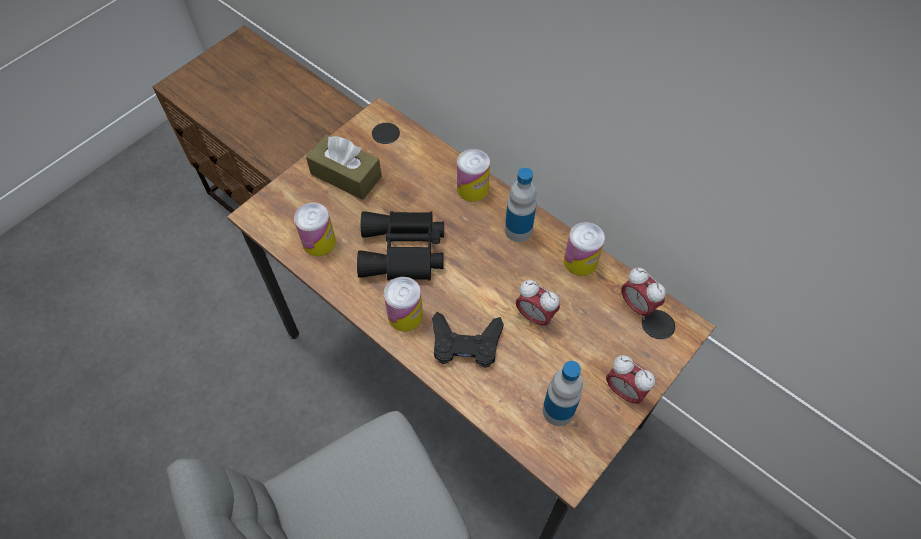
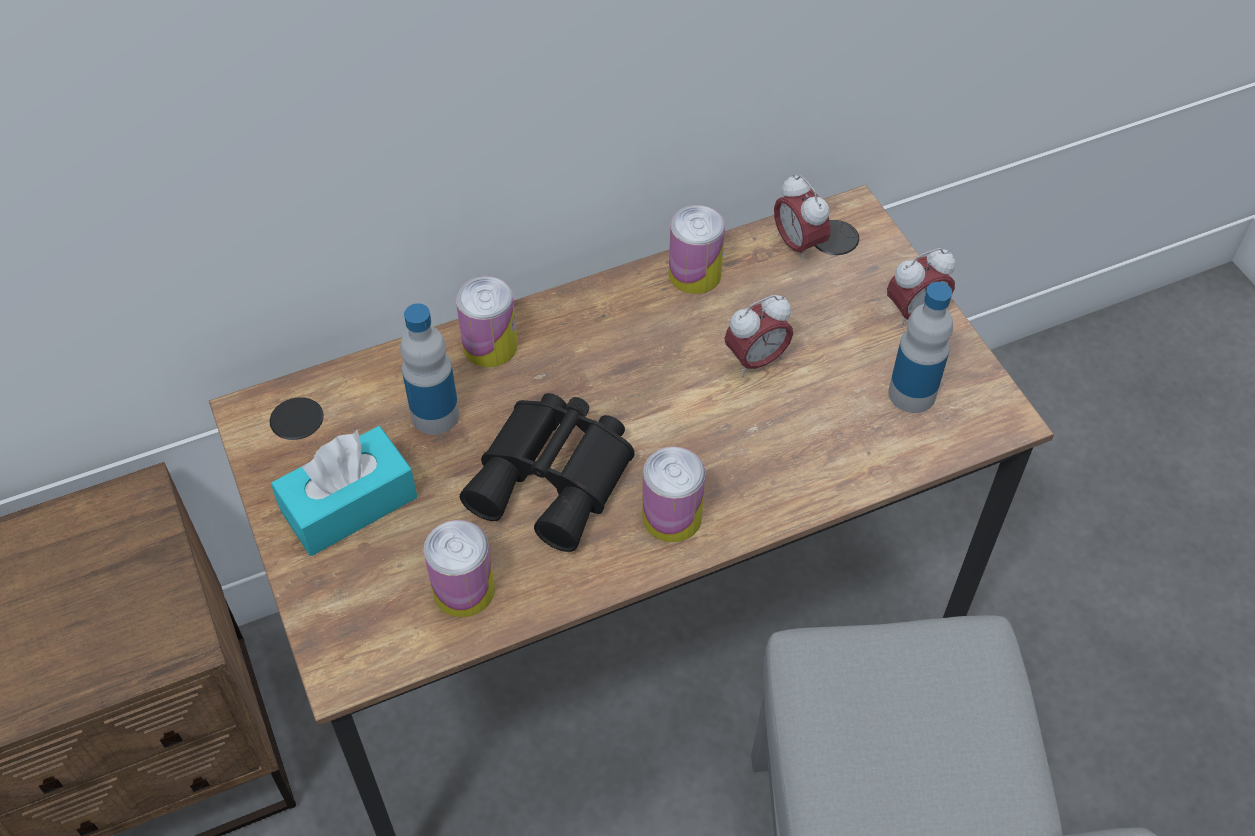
camera: 65 degrees left, 5 degrees down
brown tissue box [306,134,382,200] -> turquoise tissue box [271,426,417,556]
black game controller [432,312,504,368] -> none
bottle [505,167,536,242] -> bottle moved to [400,303,459,435]
alarm clock [621,268,666,320] -> alarm clock turned 75 degrees clockwise [774,174,830,263]

